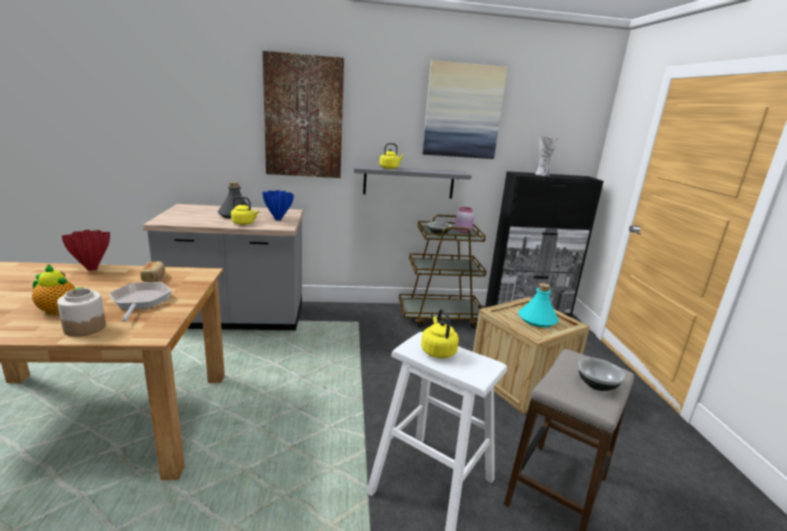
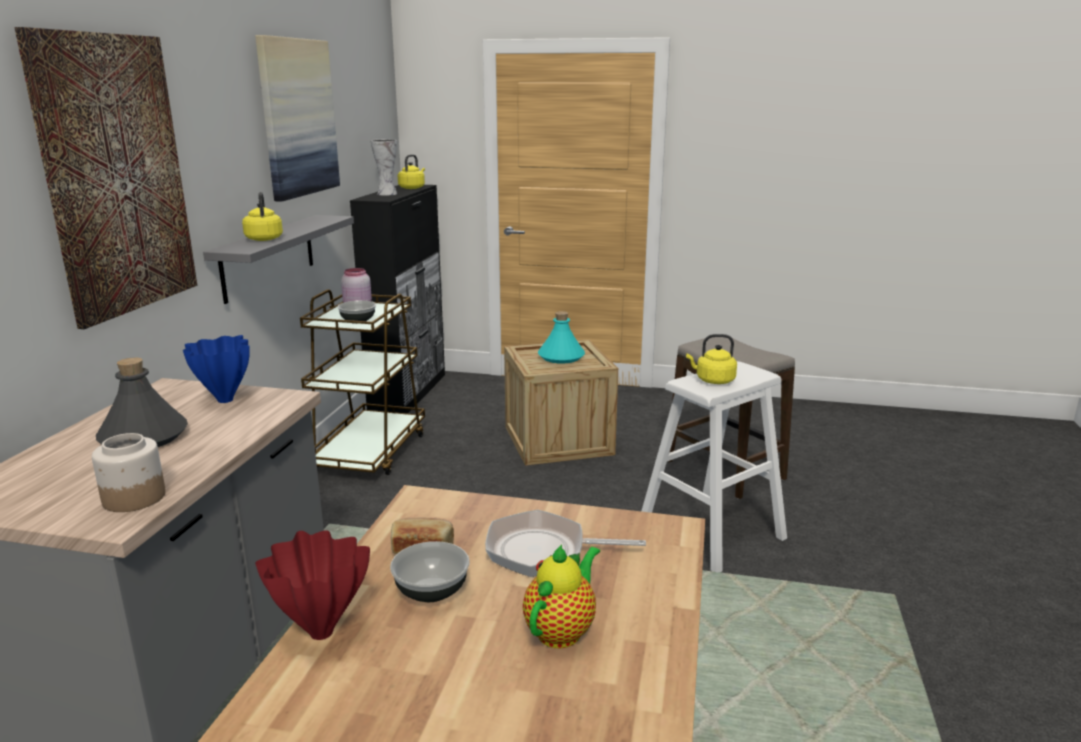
camera: 70 degrees left, 0 degrees up
jar [57,288,106,337] -> jar moved to [92,433,166,512]
yellow kettle [231,196,259,225] -> yellow kettle moved to [398,154,425,189]
bowl [578,358,625,391] -> bowl moved to [390,541,470,602]

